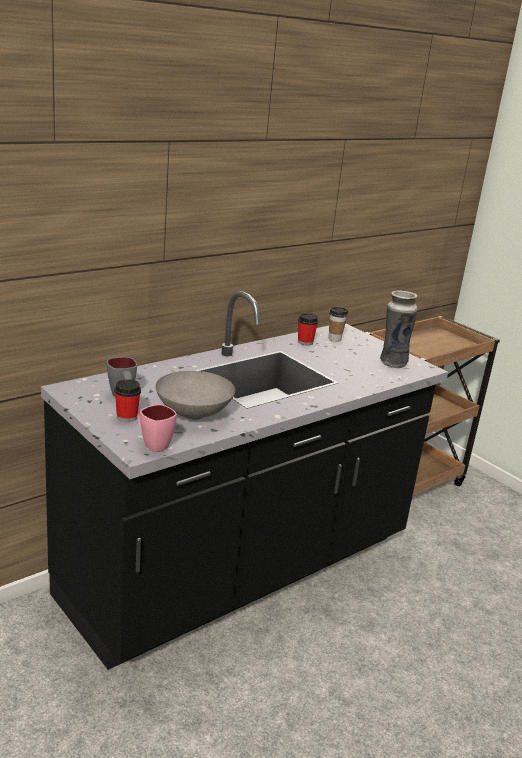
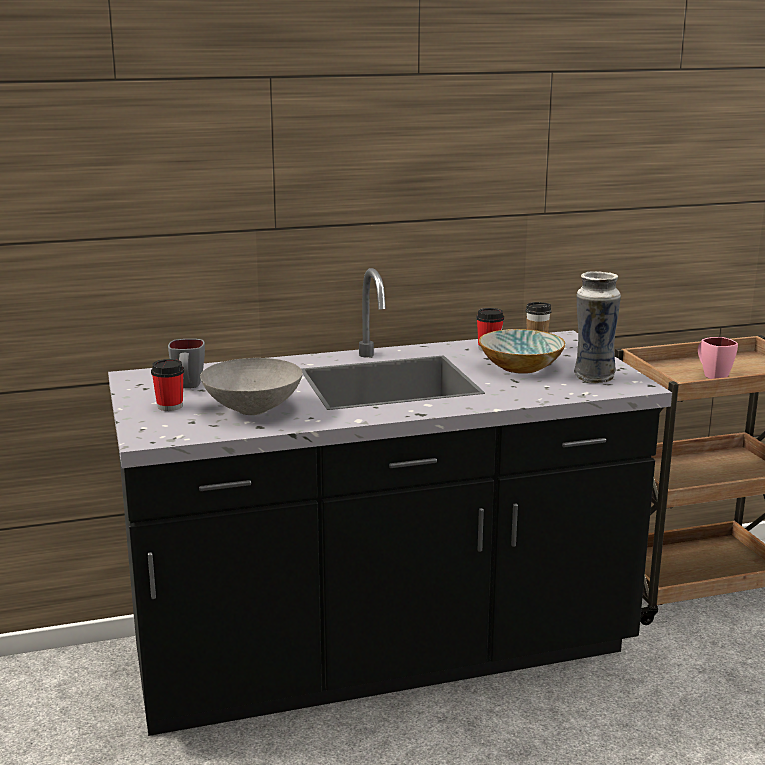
camera: 25 degrees right, 5 degrees down
pink mug [137,404,177,452] -> pink mug moved to [698,337,738,379]
none -> bowl [479,329,566,374]

